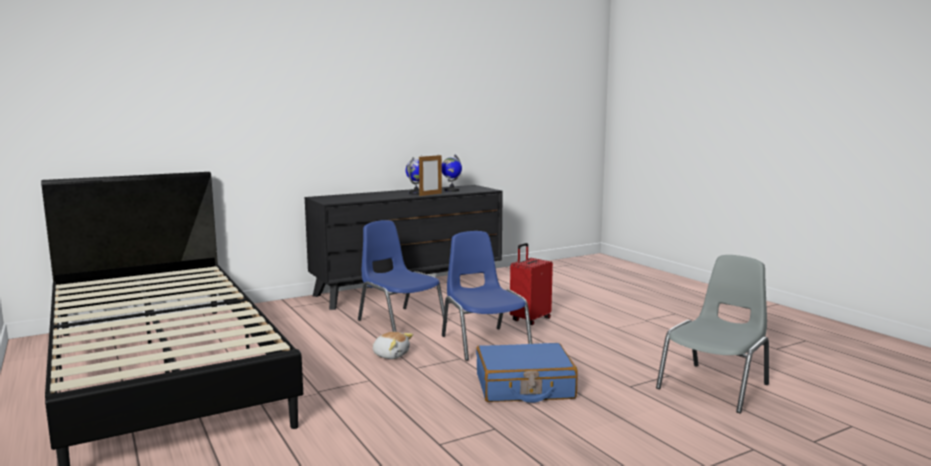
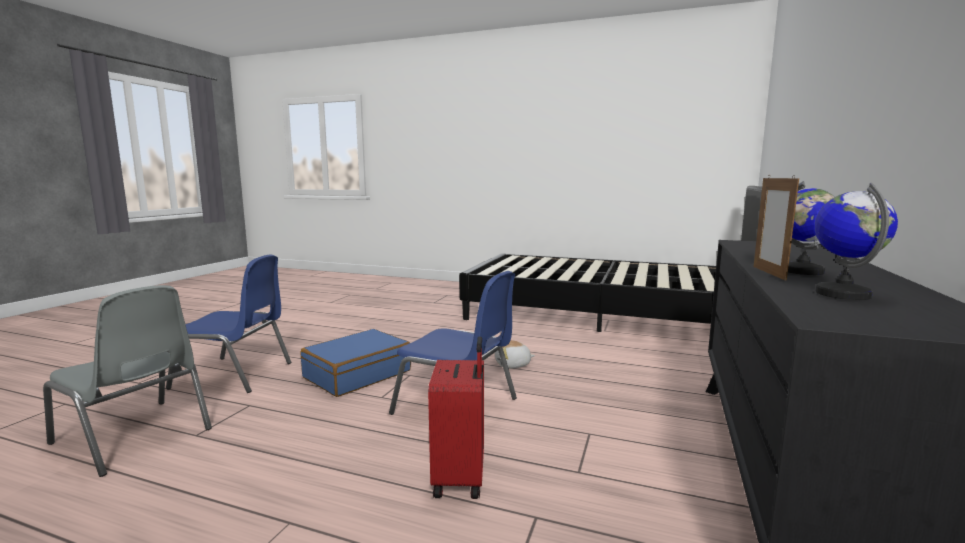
camera: 140 degrees right, 0 degrees up
blue chair [358,220,444,332] -> blue chair moved to [166,254,291,393]
grey chair [656,255,769,413] -> grey chair turned 60 degrees counterclockwise [43,285,212,477]

